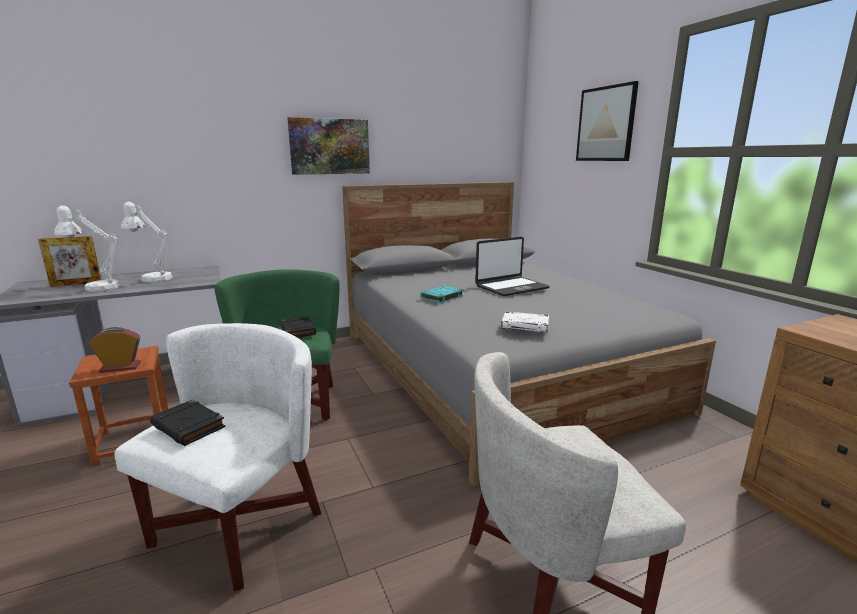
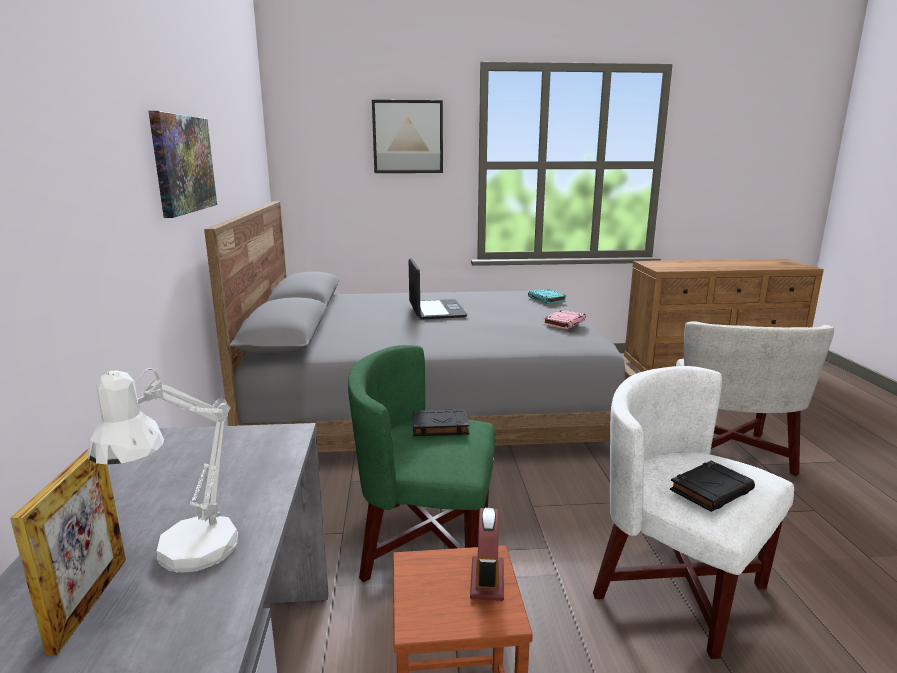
camera: 70 degrees left, 0 degrees up
white table lamp [121,202,172,283] -> none
turquoise book [420,286,464,303] -> turquoise book moved to [528,289,566,304]
white book [501,312,549,332] -> pink book [543,310,586,329]

